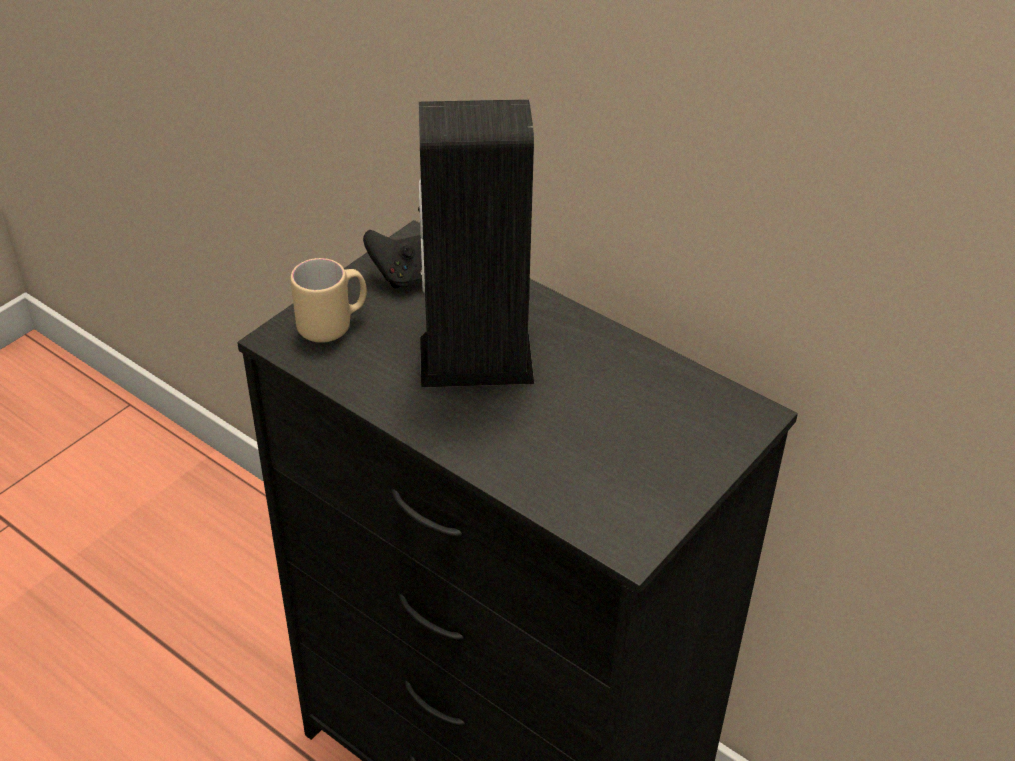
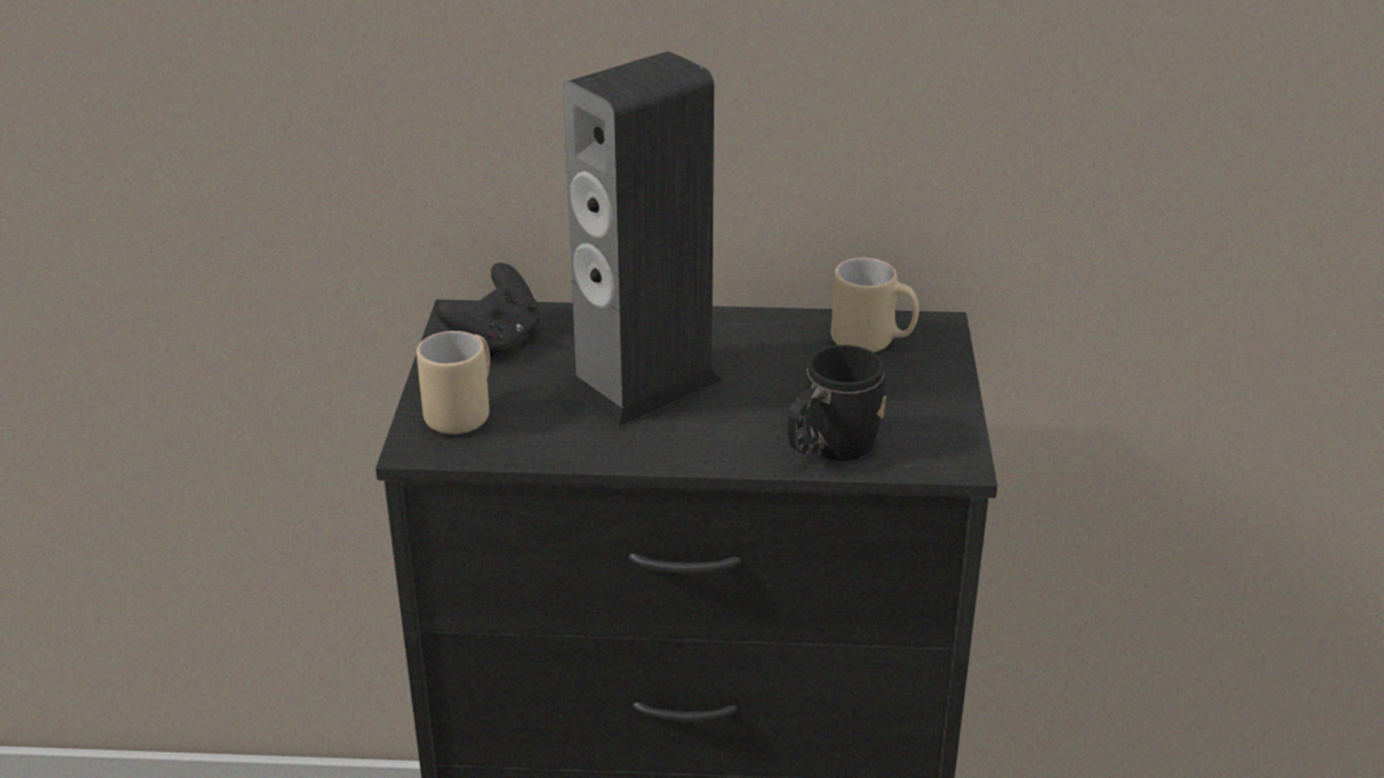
camera: 35 degrees left, 10 degrees down
none -> black mug [788,345,886,461]
none -> beige mug [831,258,919,352]

